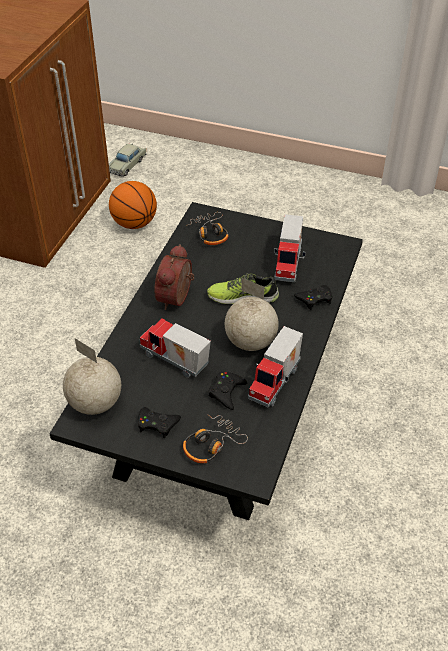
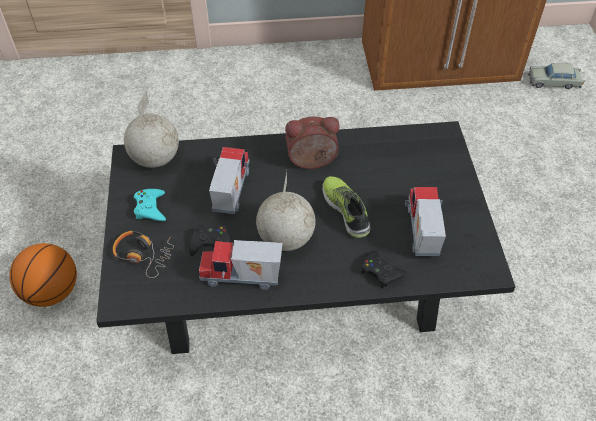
camera: 65 degrees right, 5 degrees up
basketball [109,181,157,229] -> basketball moved to [9,243,77,307]
black game controller [138,407,181,438] -> turquoise game controller [134,189,166,221]
headphones [186,212,228,245] -> none
toy truck [274,214,305,282] -> toy truck turned 105 degrees clockwise [405,187,446,256]

